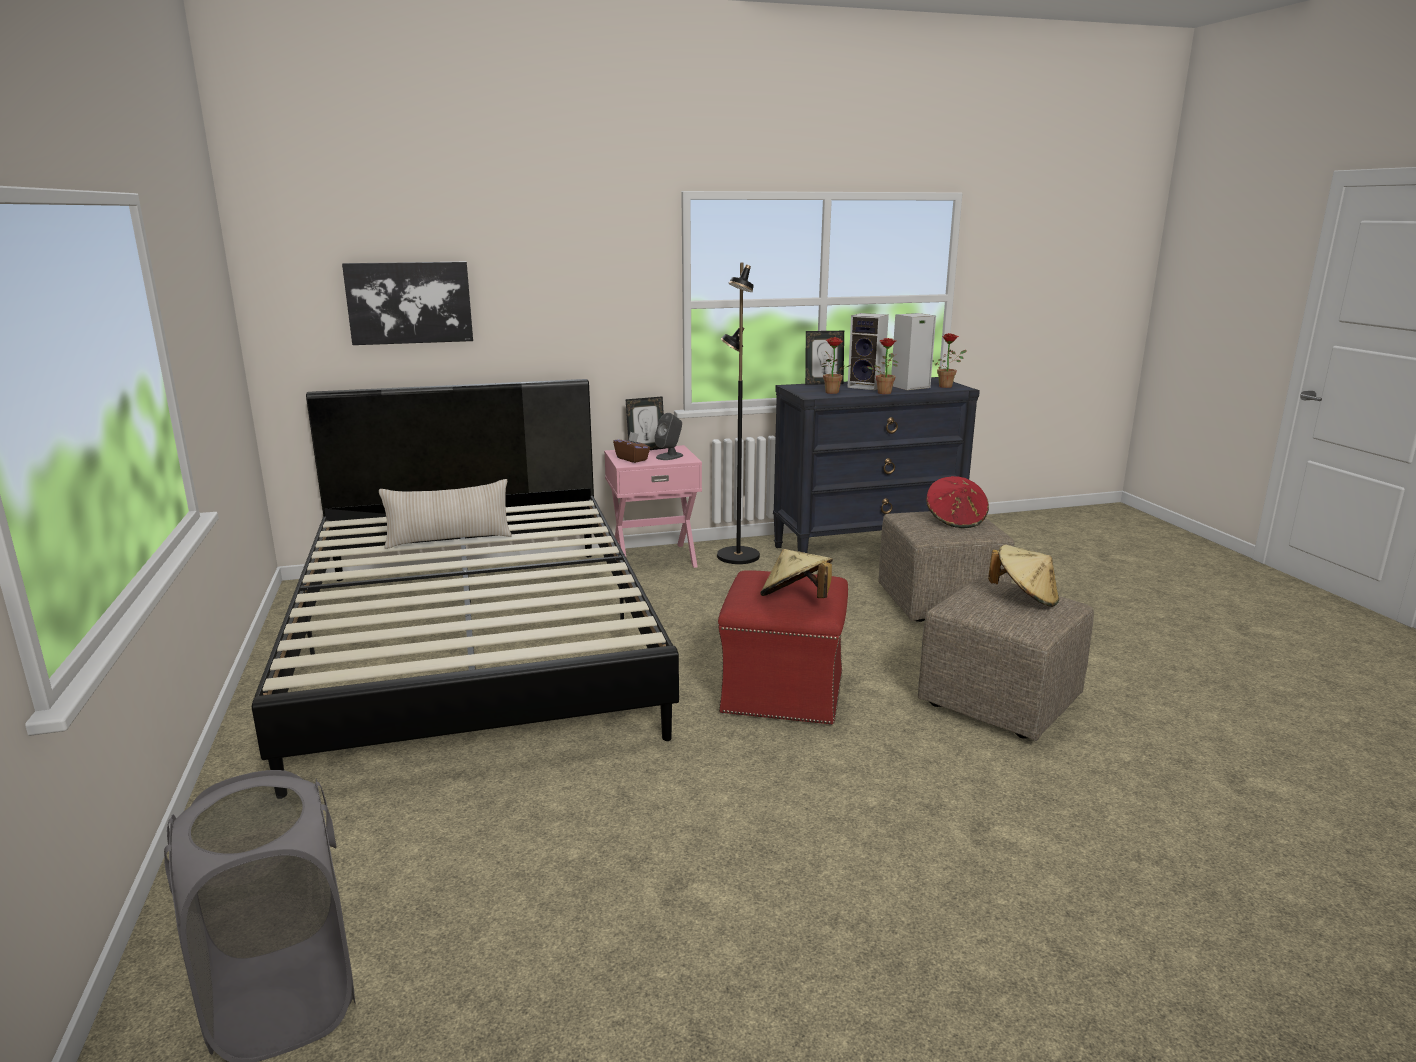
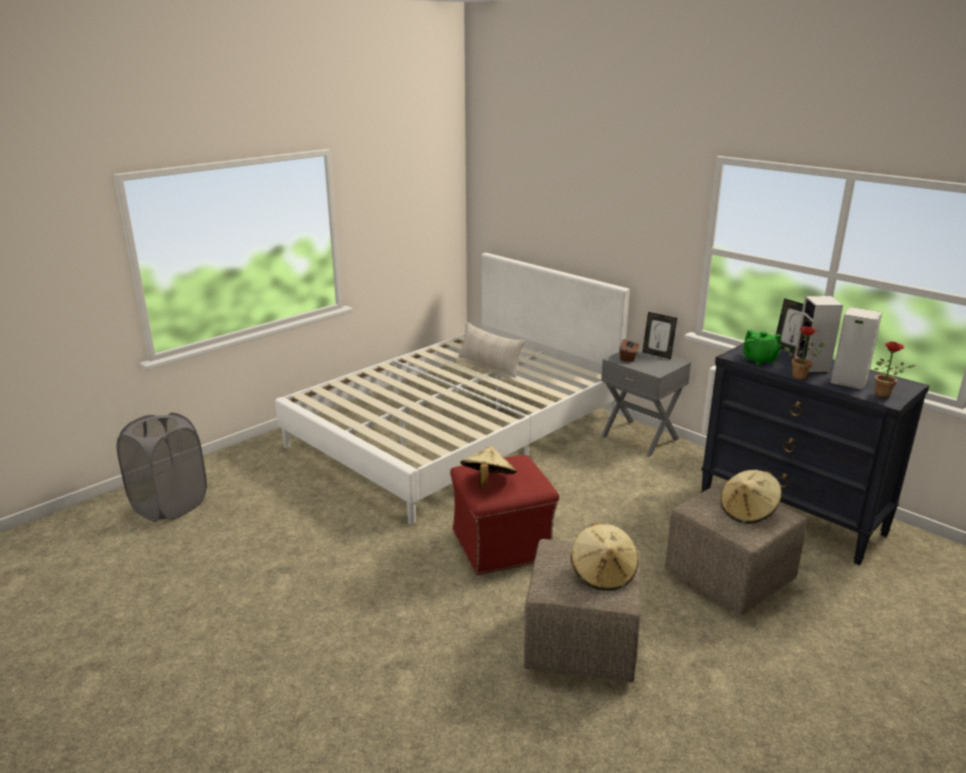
camera: 60 degrees right, 5 degrees up
black bed [252,379,679,771] -> white bed [275,253,630,524]
picture [342,262,473,345] -> none
pink nightstand [604,445,702,568] -> grey nightstand [600,346,691,457]
grey speaker [654,413,683,460] -> none
black floor lamp [717,263,760,564] -> none
potted plant [822,337,851,394] -> green teapot [743,330,782,365]
red hat [926,476,989,528] -> beige hat [720,470,782,524]

